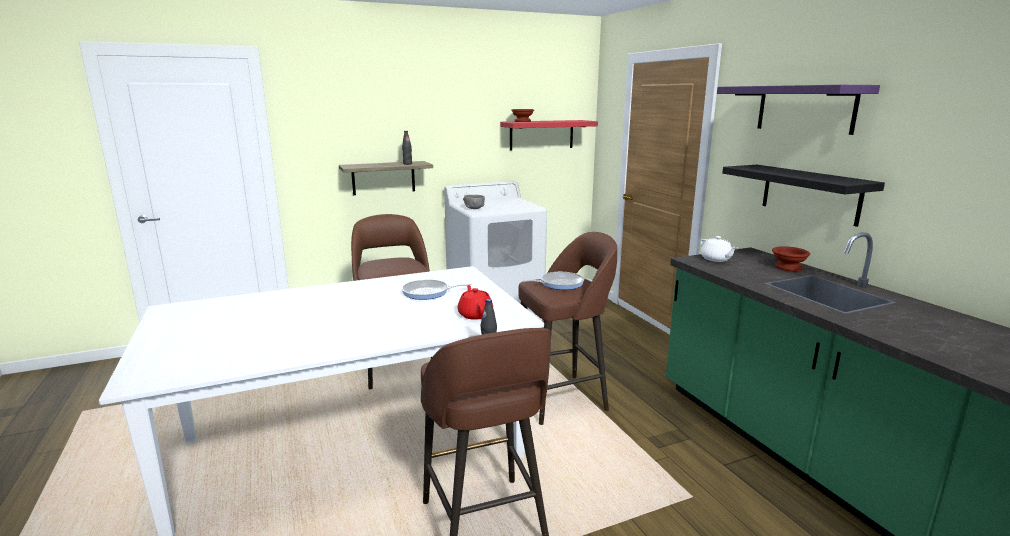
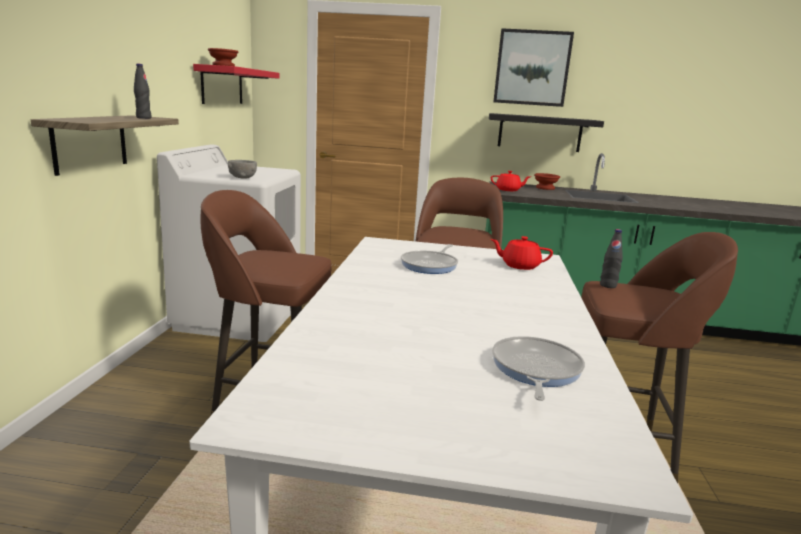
camera: 60 degrees left, 0 degrees up
frying pan [522,272,584,290] -> frying pan moved to [492,336,585,401]
white teapot [700,236,738,262] -> red teapot [491,171,530,191]
purple shelf [717,85,880,135] -> picture [493,28,574,107]

